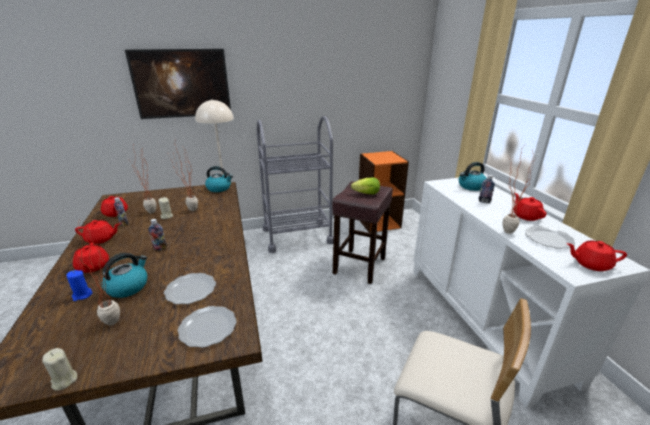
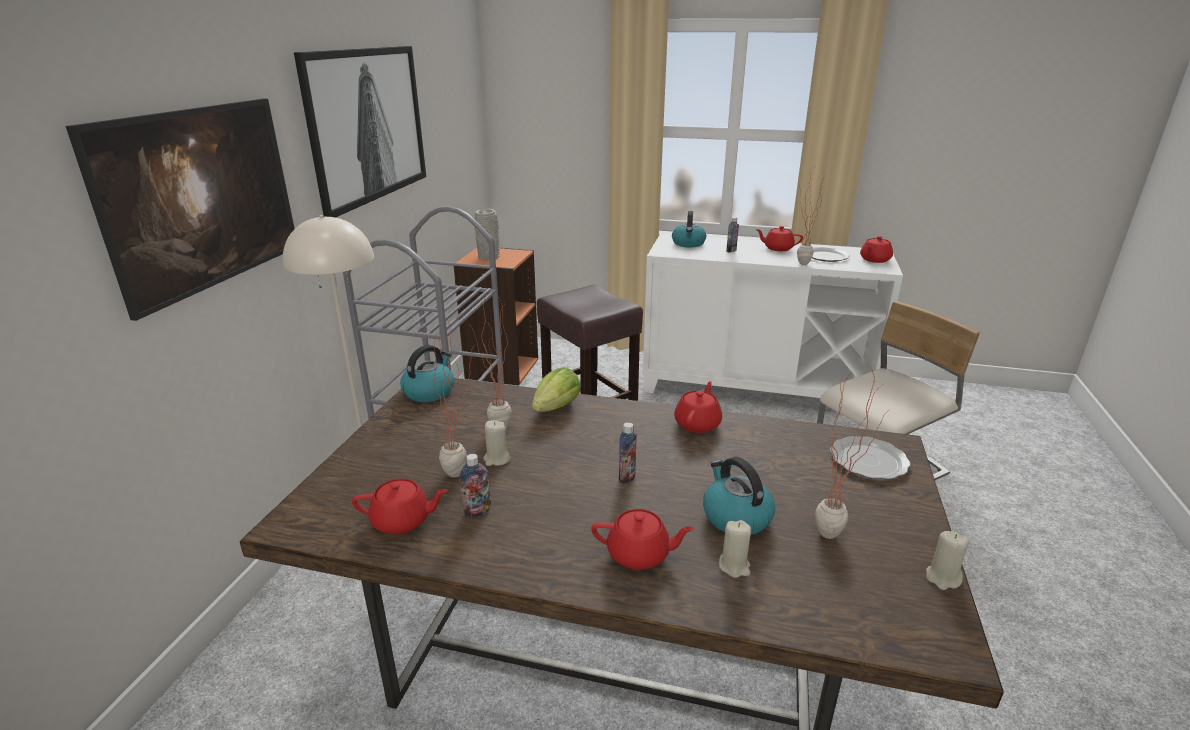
camera: 60 degrees left, 0 degrees up
blue candle [66,270,93,301] -> beige candle [719,520,751,578]
red teapot [75,220,120,244] -> red teapot moved to [674,381,722,433]
plate [164,273,216,304] -> none
lettuce [351,177,380,194] -> lettuce moved to [532,367,581,412]
none -> picture [294,46,426,218]
none -> grey vase [475,209,500,260]

